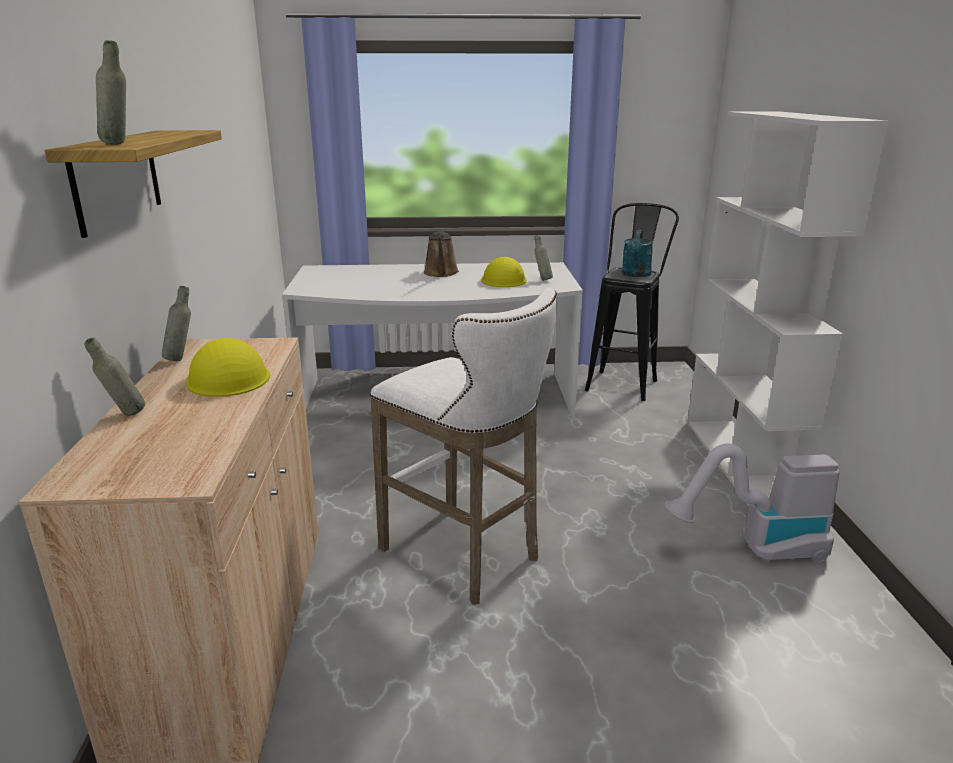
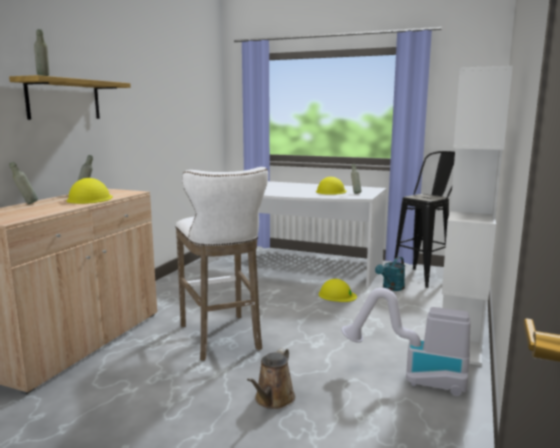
camera: 25 degrees right, 10 degrees down
brown watering can [424,231,459,277] -> brown watering can moved to [247,348,295,409]
turquoise watering can [621,230,654,277] -> turquoise watering can moved to [375,257,405,291]
none -> yellow hard hat [319,279,357,302]

